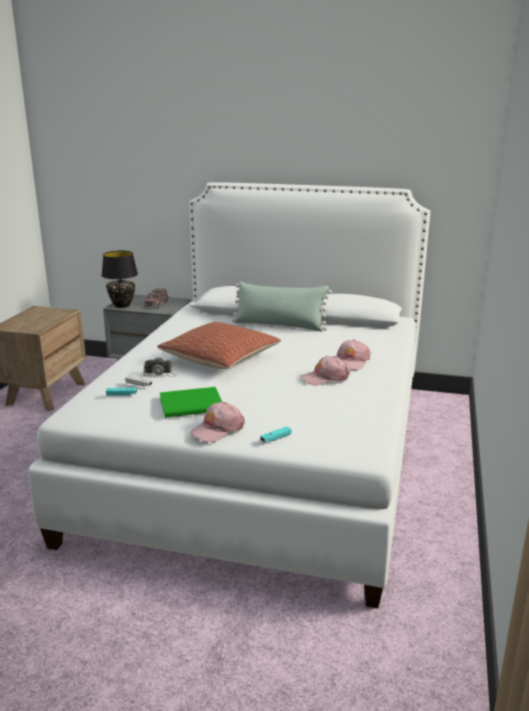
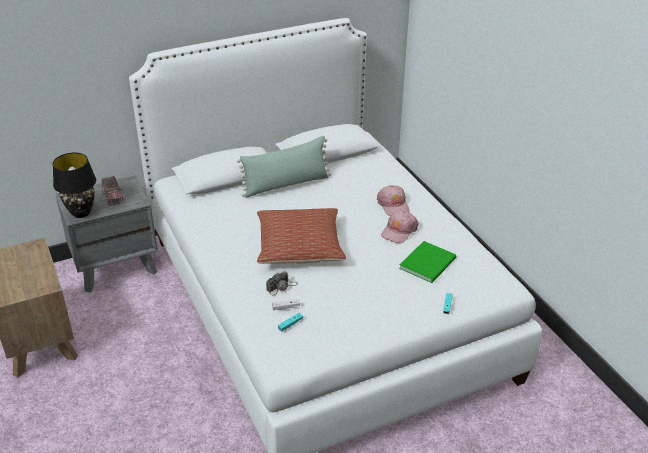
camera: 40 degrees left, 15 degrees up
green book [160,387,222,418] -> green book moved to [399,241,456,283]
pink cap [189,402,245,443] -> none

